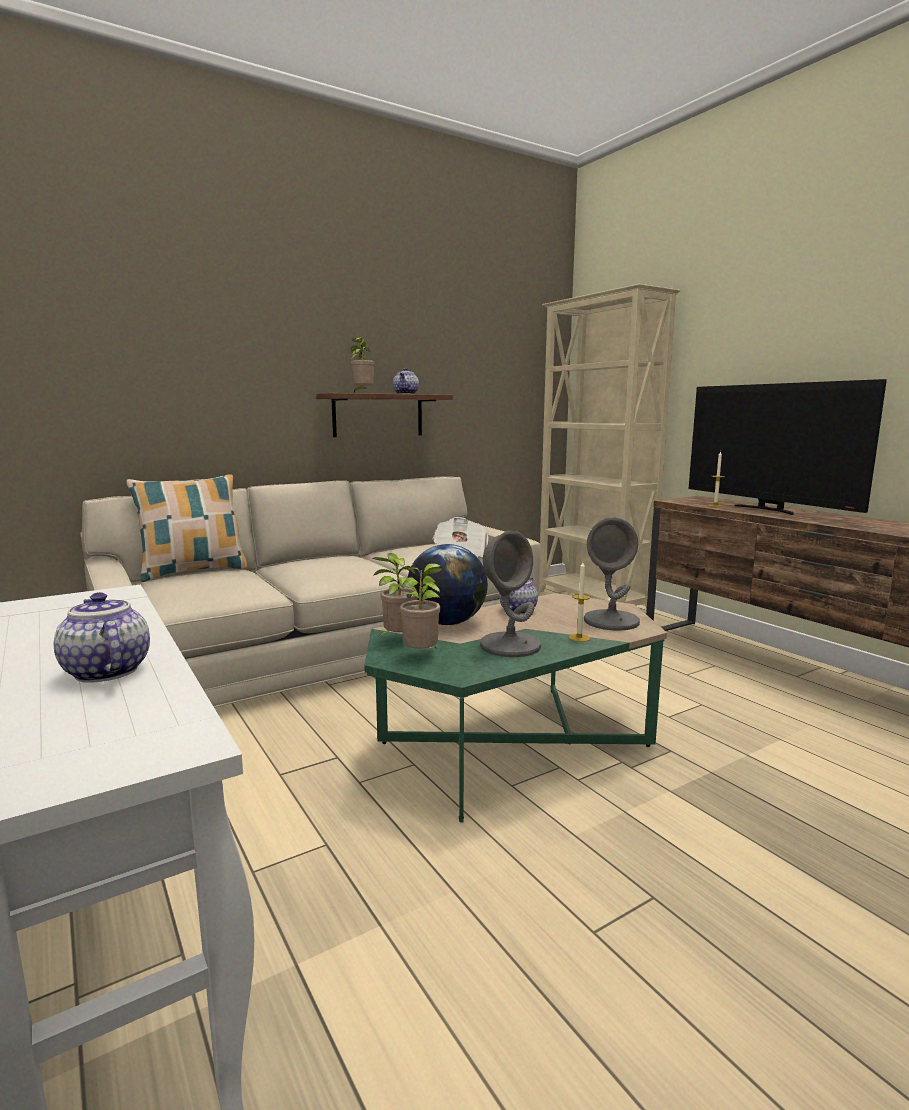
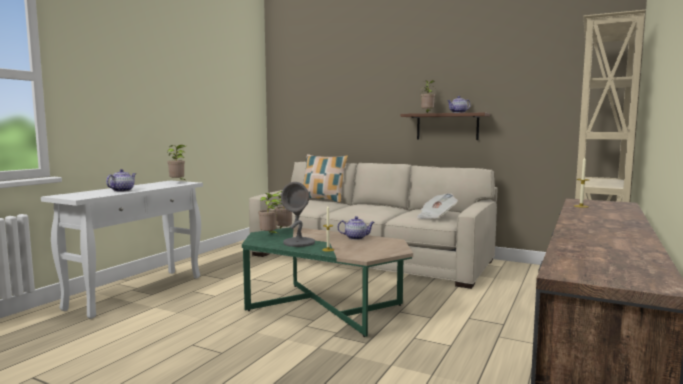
camera: 60 degrees right, 5 degrees down
globe [407,544,488,625] -> none
grey table lamp [584,517,640,631] -> none
television [689,379,887,515] -> none
none -> potted plant [167,145,186,181]

